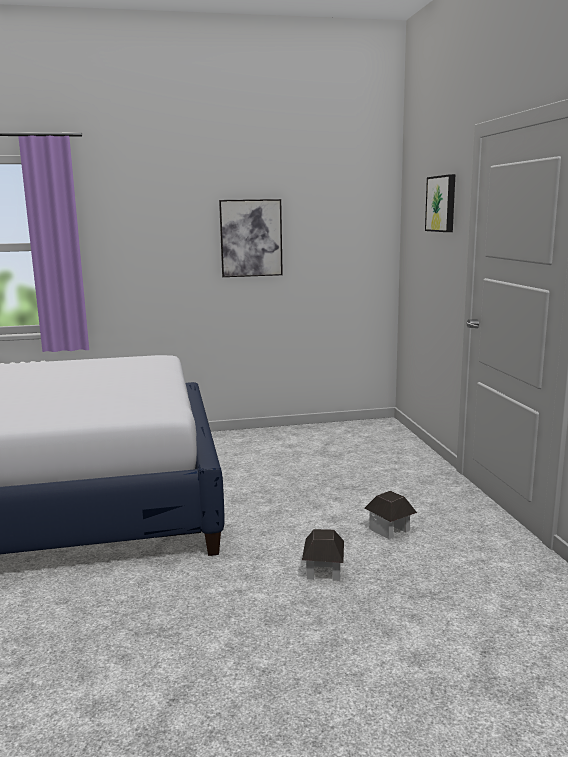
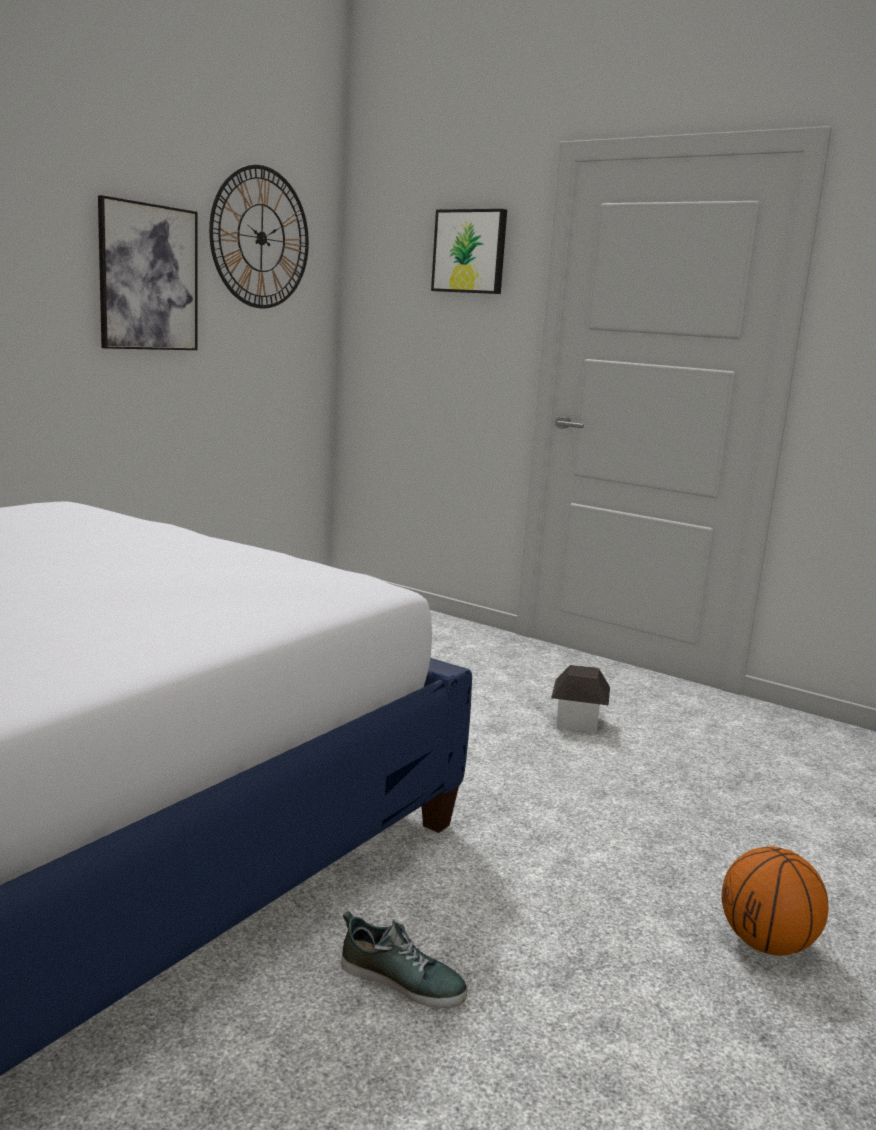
camera: 45 degrees left, 0 degrees up
toy house [302,529,344,581] -> none
none -> wall clock [209,165,309,308]
none -> shoe [341,911,467,1008]
none -> basketball [721,846,829,956]

